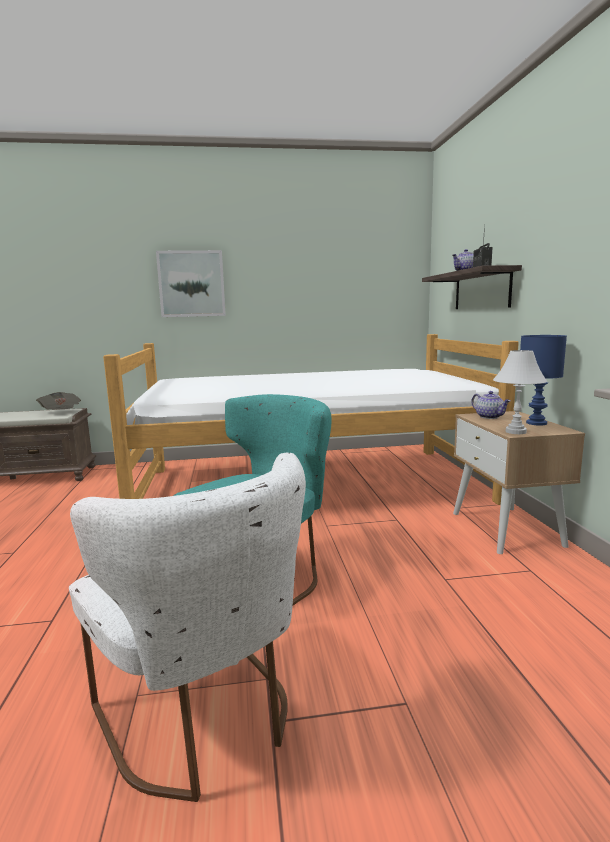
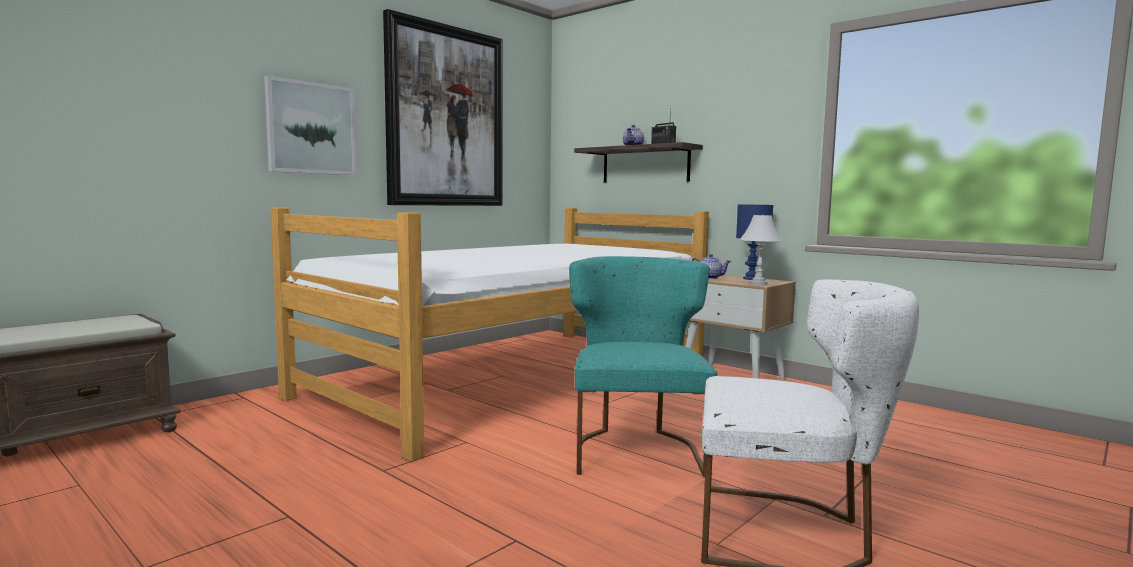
camera: 40 degrees left, 5 degrees down
newspaper [36,392,81,410] -> none
none -> picture [383,9,503,206]

